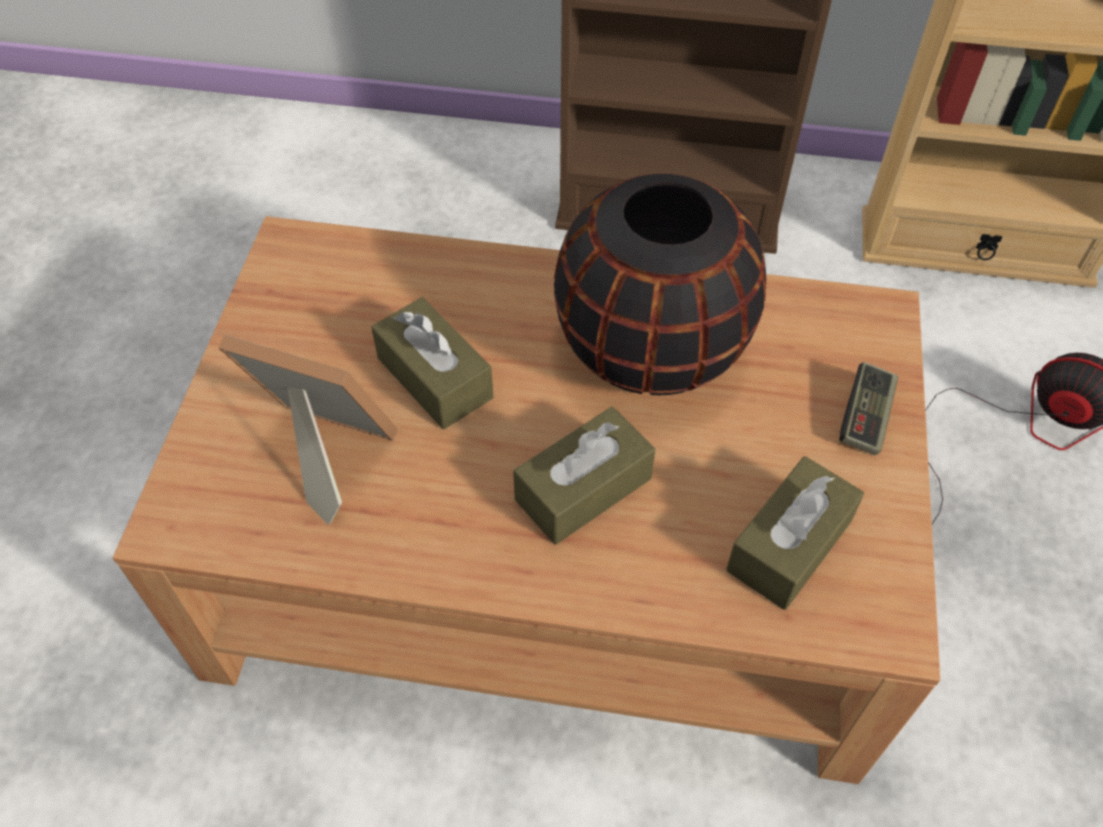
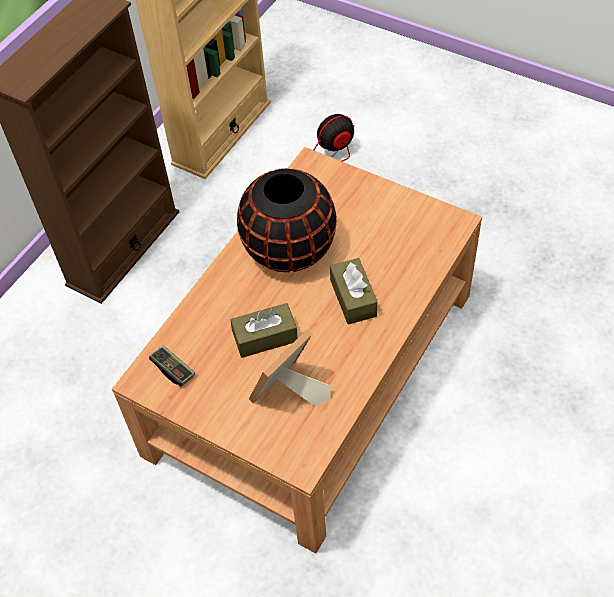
camera: 65 degrees left, 0 degrees up
brown tissue box [726,456,864,610] -> none
game controller [839,362,898,455] -> game controller moved to [149,345,195,387]

